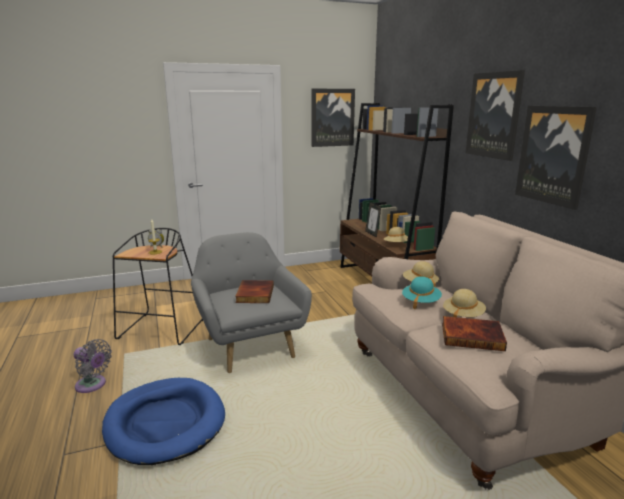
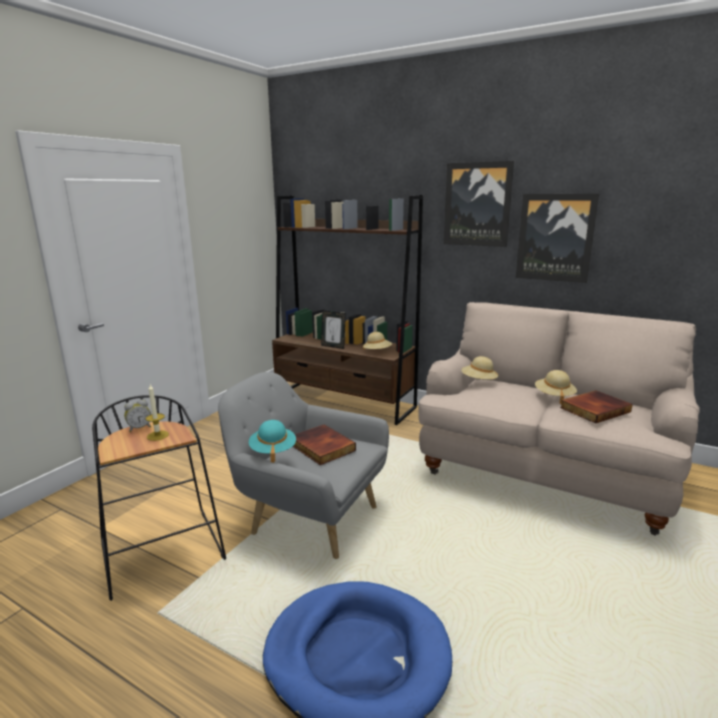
camera: 40 degrees left, 0 degrees up
grey fan [74,339,112,393] -> none
picture [312,89,355,147] -> none
turquoise hat [402,276,442,309] -> turquoise hat moved to [249,420,296,463]

